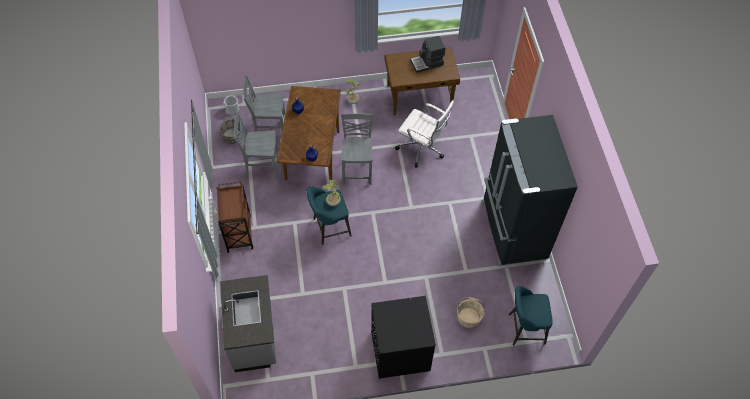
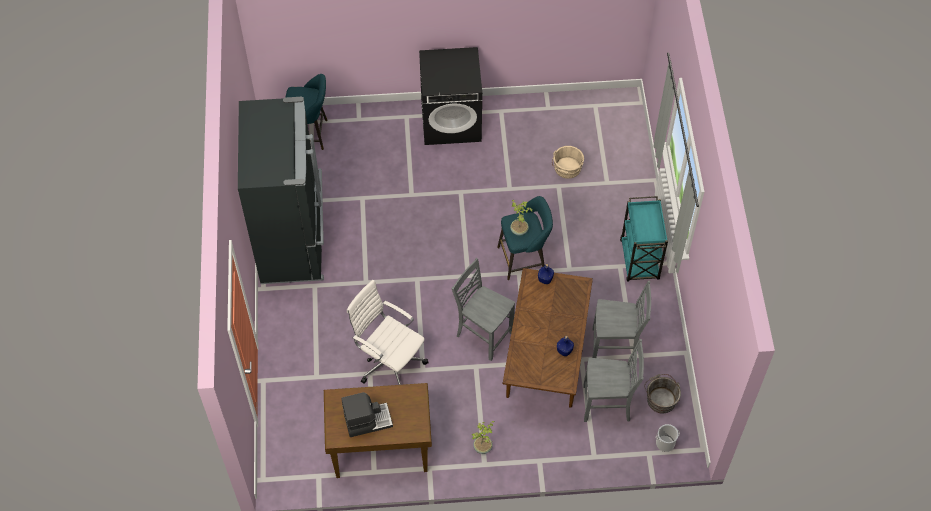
camera: 175 degrees left, 0 degrees up
brown cart [216,182,253,253] -> turquoise cart [620,196,668,282]
grey counter [220,275,276,372] -> none
grey chair [341,113,373,185] -> grey chair turned 120 degrees clockwise [452,258,515,361]
beige bucket [457,297,485,328] -> beige bucket moved to [552,146,584,179]

